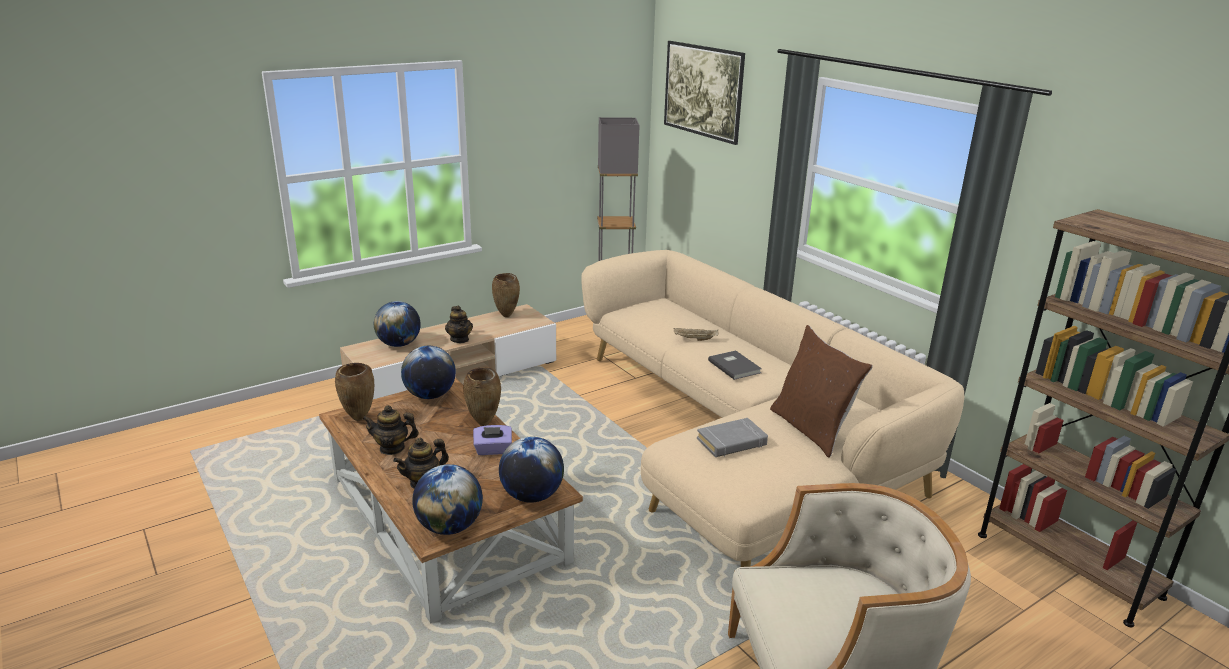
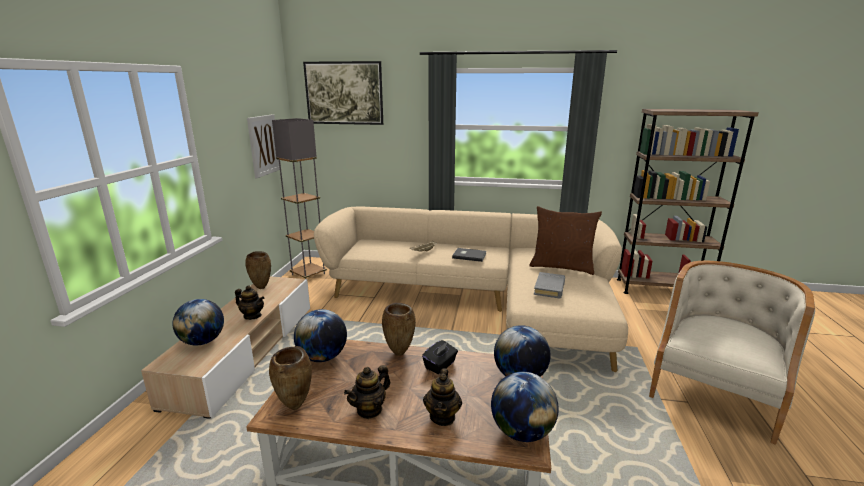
camera: 45 degrees left, 5 degrees down
purple tissue box [473,425,512,455] -> black tissue box [422,340,458,374]
none -> picture [247,114,280,178]

